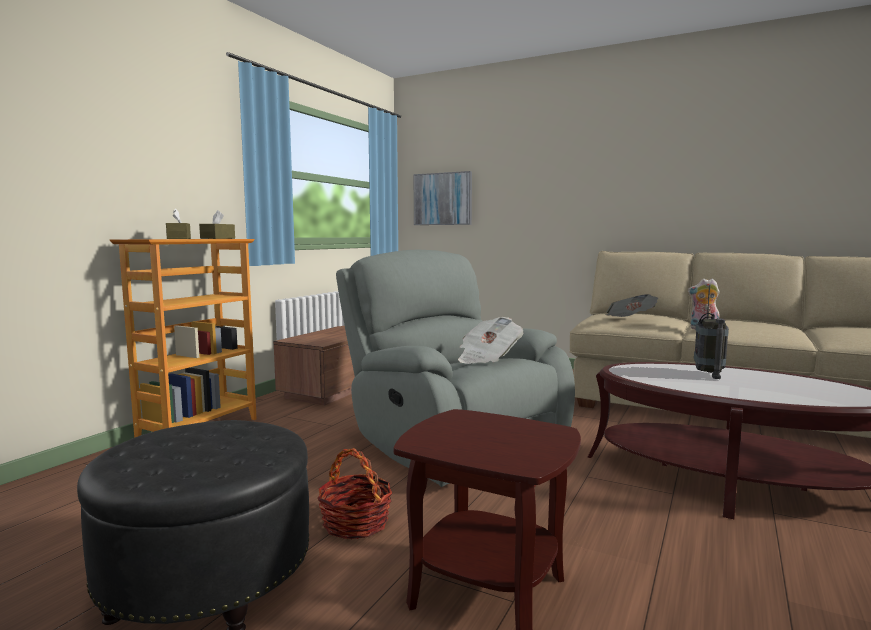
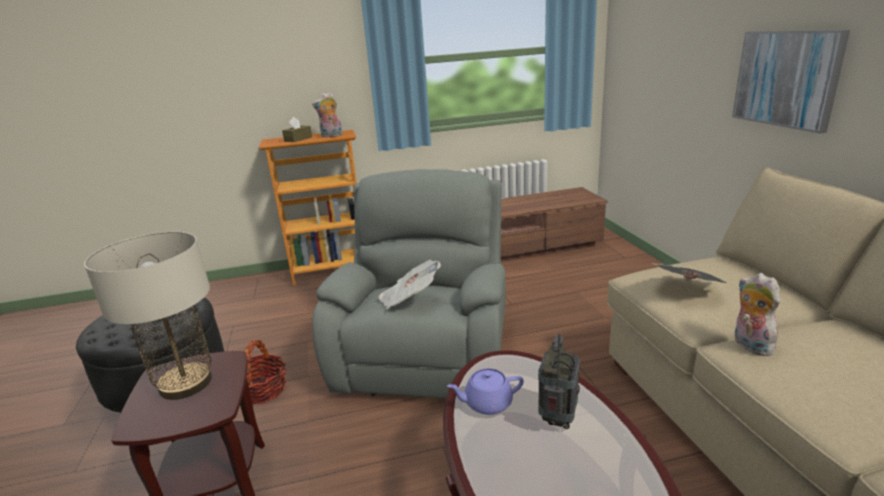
camera: 50 degrees right, 15 degrees up
brown tissue box [199,210,235,239] -> plush toy [312,92,343,138]
picture [414,171,472,225] -> picture moved to [732,30,850,134]
radio [694,285,729,379] -> radio turned 135 degrees clockwise [538,333,580,429]
none -> table lamp [84,232,212,400]
none -> purple teapot [447,368,524,415]

